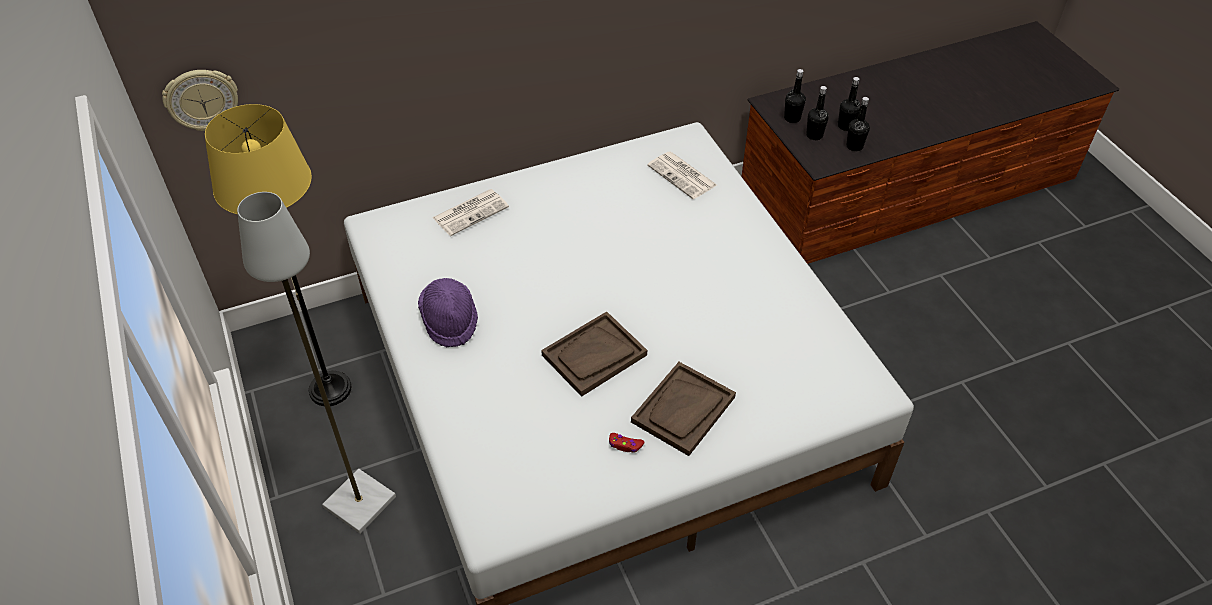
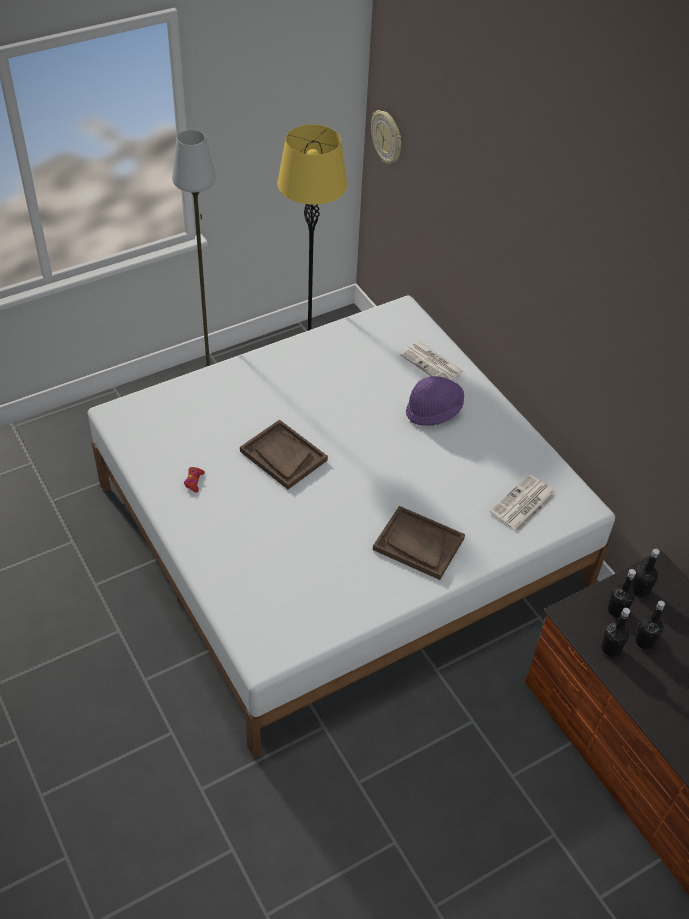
camera: 80 degrees right, 0 degrees up
purple hat [418,278,478,347] -> purple hat moved to [406,376,464,426]
brown tray [631,362,736,456] -> brown tray moved to [373,506,465,580]

